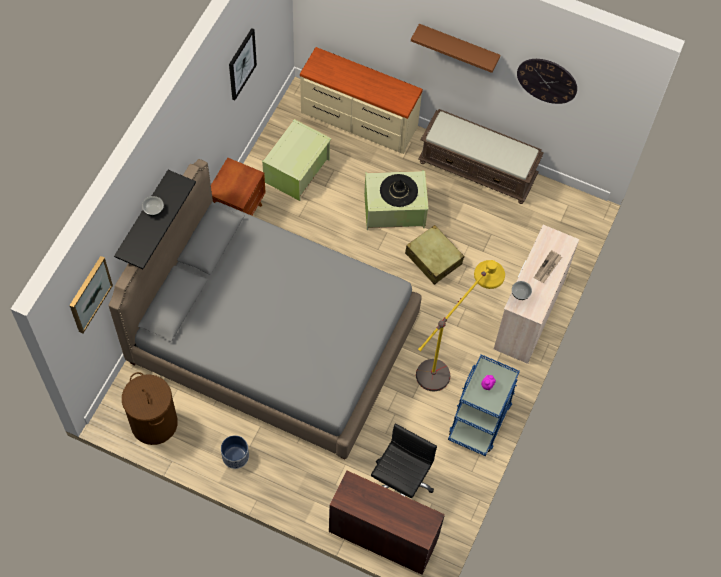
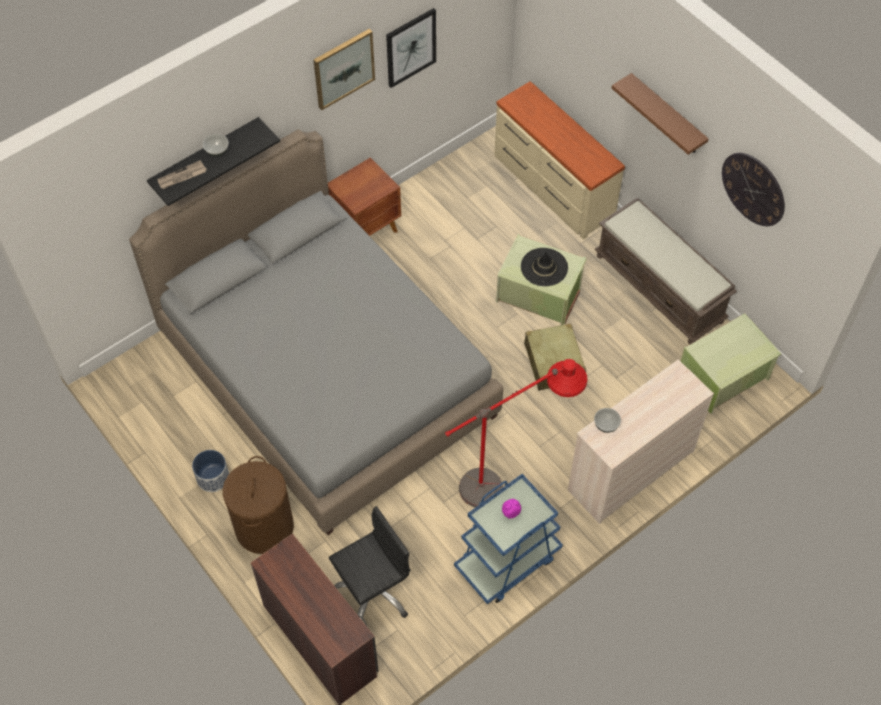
camera: 30 degrees right, 5 degrees down
picture [69,256,113,333] -> picture moved to [314,29,375,110]
brown laundry basket [122,372,178,445] -> brown laundry basket moved to [223,456,294,554]
green storage box [262,119,331,201] -> green storage box moved to [681,313,781,414]
yellow floor lamp [416,260,505,391] -> red floor lamp [445,359,587,508]
newspaper [534,250,562,283] -> newspaper moved to [157,160,207,189]

